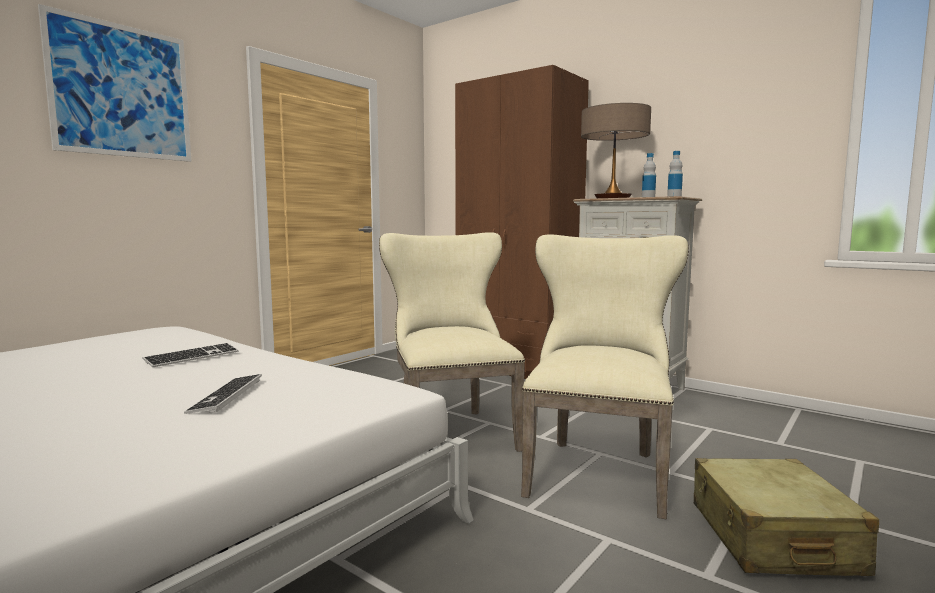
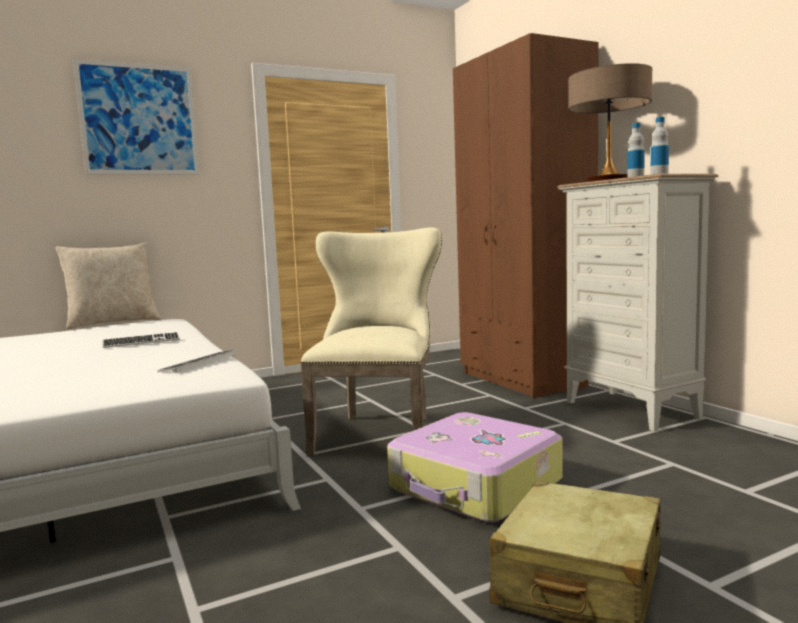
camera: 25 degrees right, 0 degrees up
keyboard [184,374,262,414] -> keyboard moved to [157,350,237,373]
beige chair [521,235,689,519] -> suitcase [387,412,563,523]
none -> beige pillow [56,242,161,329]

